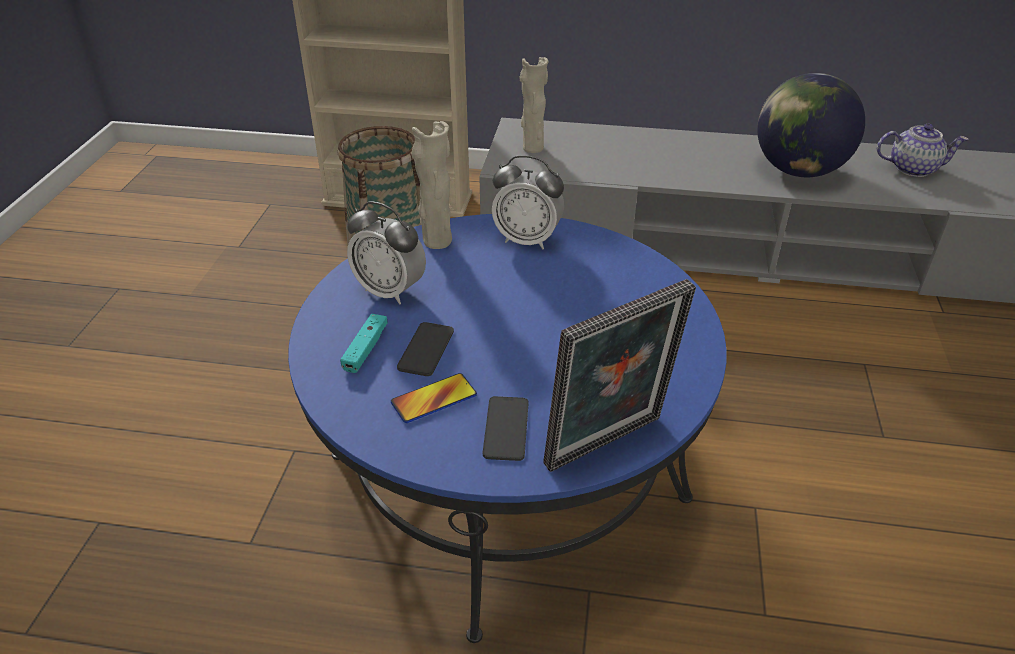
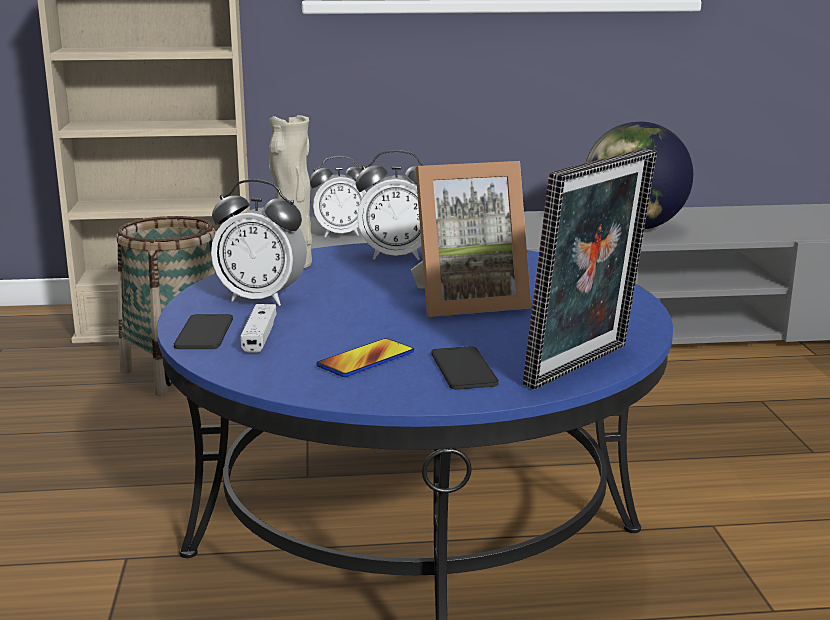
camera: 15 degrees left, 20 degrees down
turquoise game controller [340,314,388,373] -> white game controller [240,304,277,353]
phone [397,322,454,376] -> phone moved to [174,314,233,349]
beige vase [520,57,549,153] -> alarm clock [310,156,366,238]
teapot [877,124,969,177] -> none
none -> picture frame [411,161,531,317]

